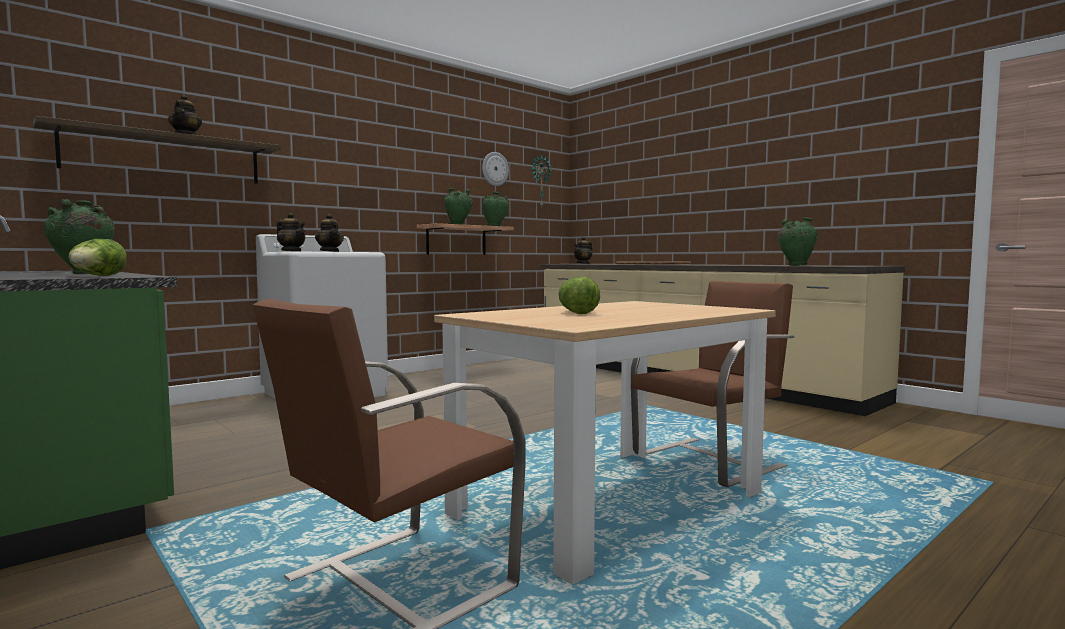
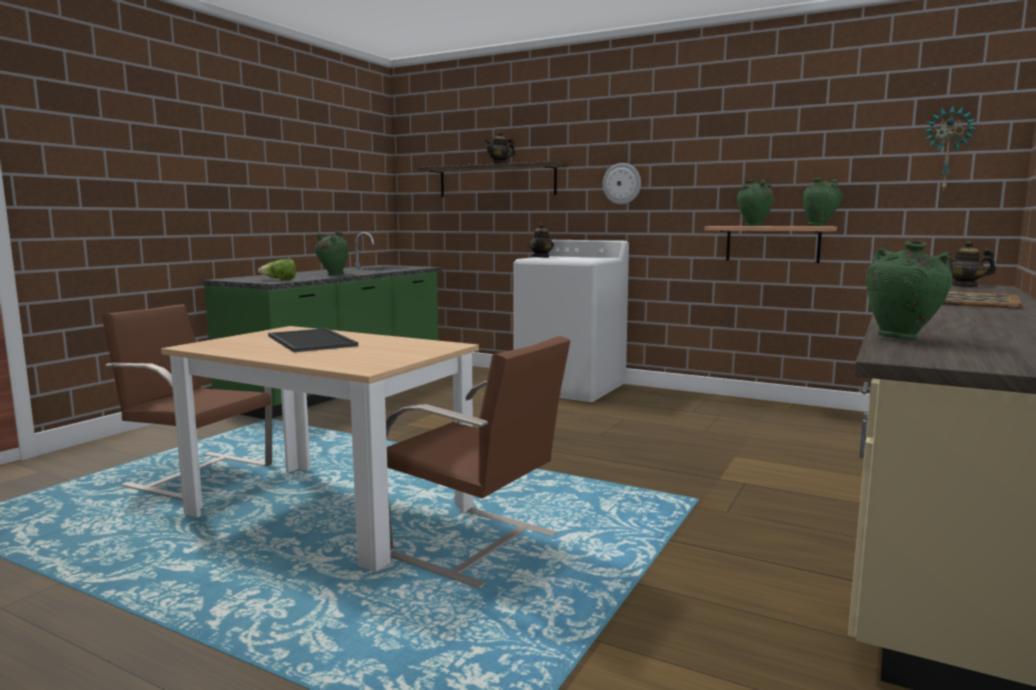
camera: 70 degrees right, 5 degrees up
teapot [315,214,344,252] -> none
wall clock [482,152,509,186] -> wall clock moved to [603,163,641,204]
lettuce [558,277,600,314] -> tray [268,328,358,352]

